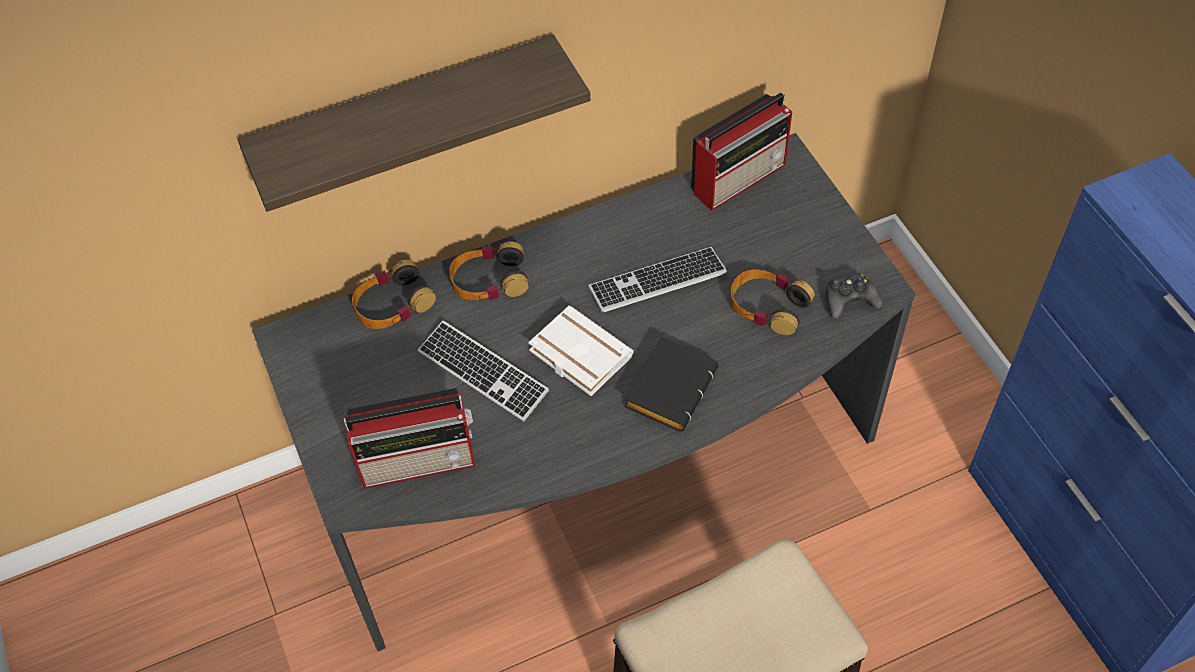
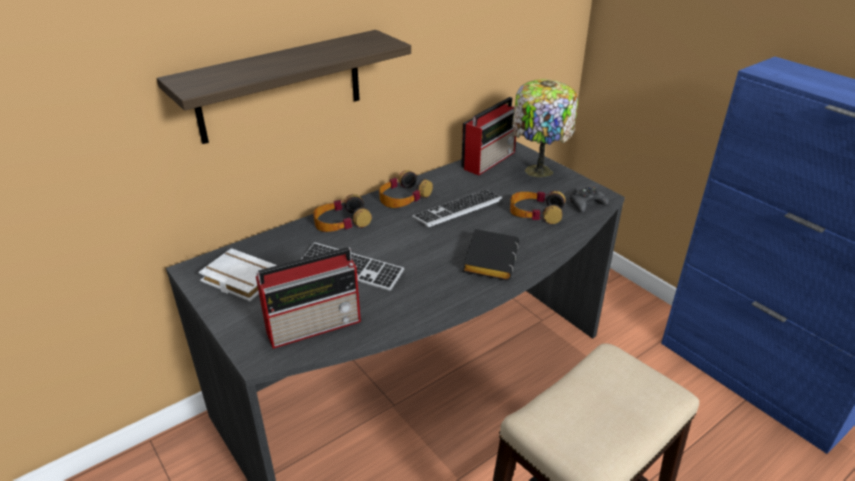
camera: 15 degrees left, 20 degrees down
headphones [352,260,436,329] -> headphones moved to [379,170,433,208]
white book [528,306,634,396] -> white book moved to [198,248,278,301]
none -> table lamp [512,79,578,177]

